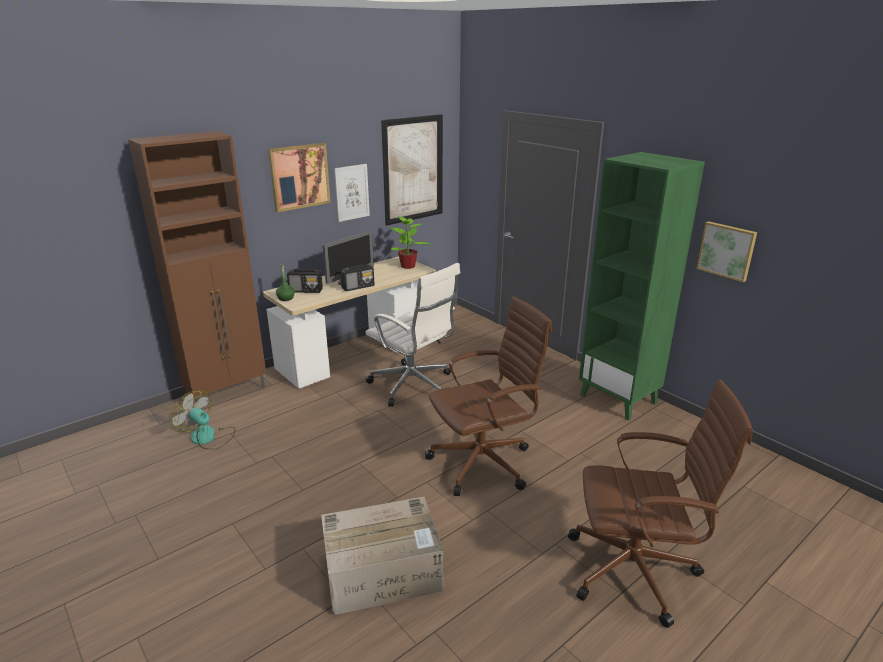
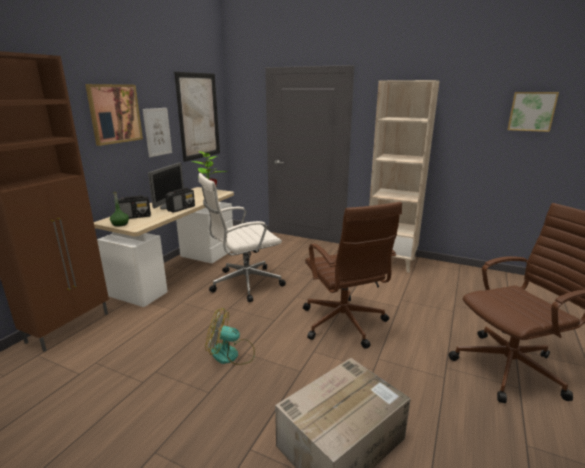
camera: 25 degrees left, 5 degrees down
fan [171,391,235,450] -> fan moved to [205,308,255,365]
white office chair [366,263,460,407] -> white office chair turned 135 degrees clockwise [198,173,286,302]
brown office chair [425,296,552,496] -> brown office chair turned 120 degrees clockwise [303,202,402,349]
green bookcase [579,152,705,421] -> beige bookcase [369,80,440,273]
picture [696,221,757,282] -> picture moved to [507,92,559,132]

